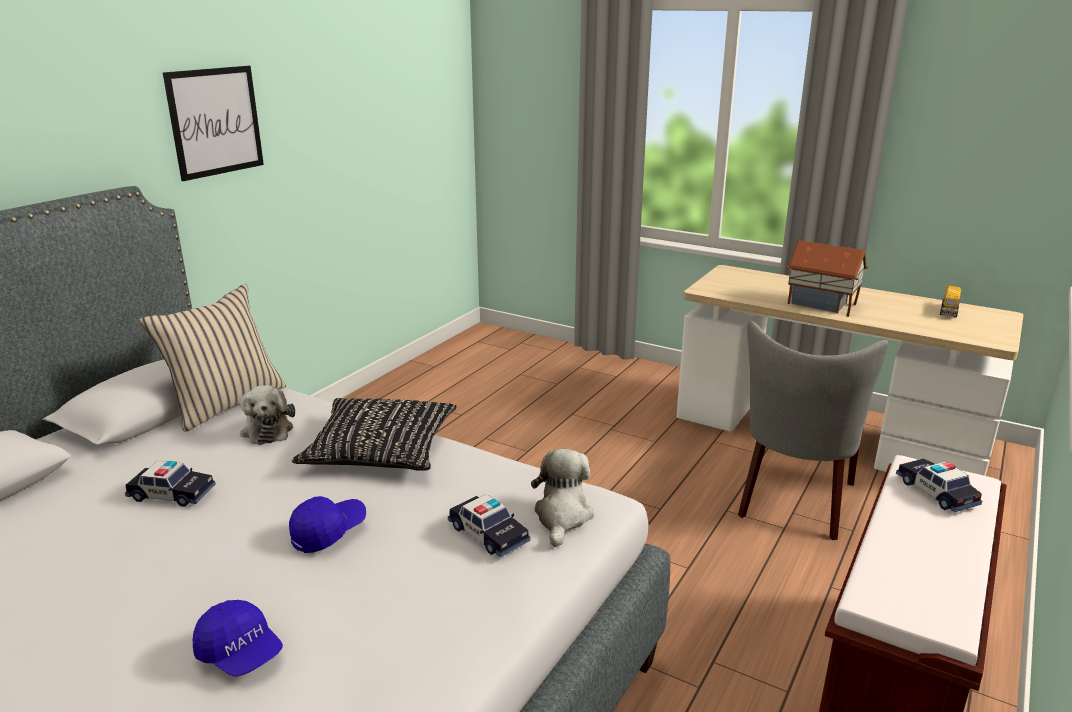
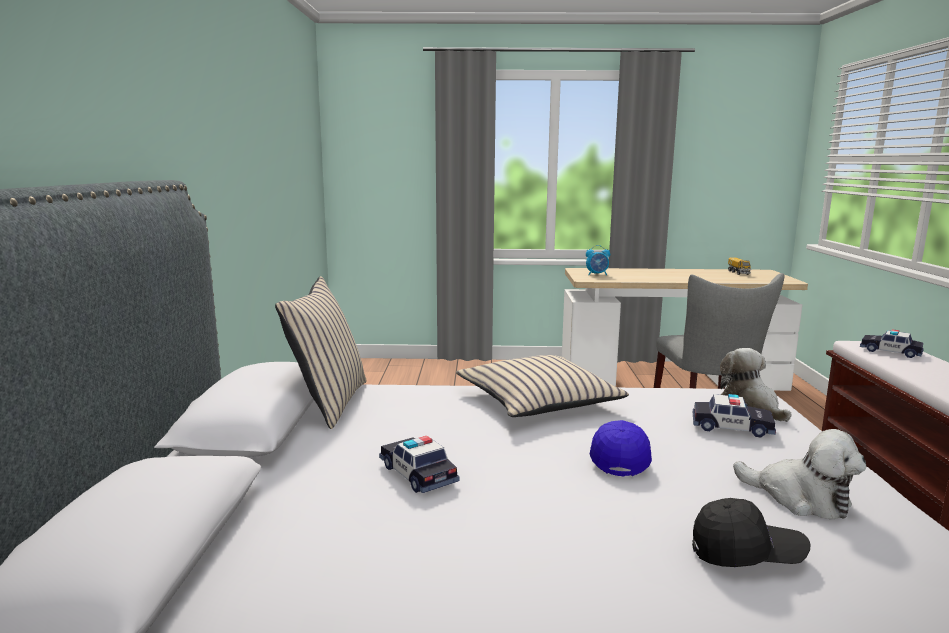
camera: 30 degrees left, 10 degrees down
toy car [125,461,216,507] -> toy car turned 105 degrees counterclockwise [379,436,459,493]
picture [163,66,264,181] -> none
blue cap [193,600,283,677] -> black cap [692,498,811,567]
plush toy [240,385,295,445] -> plush toy moved to [733,429,866,520]
black pillow [292,398,457,471] -> beige pillow [456,355,629,417]
toy house [787,240,868,317] -> none
none -> alarm clock [586,245,610,275]

